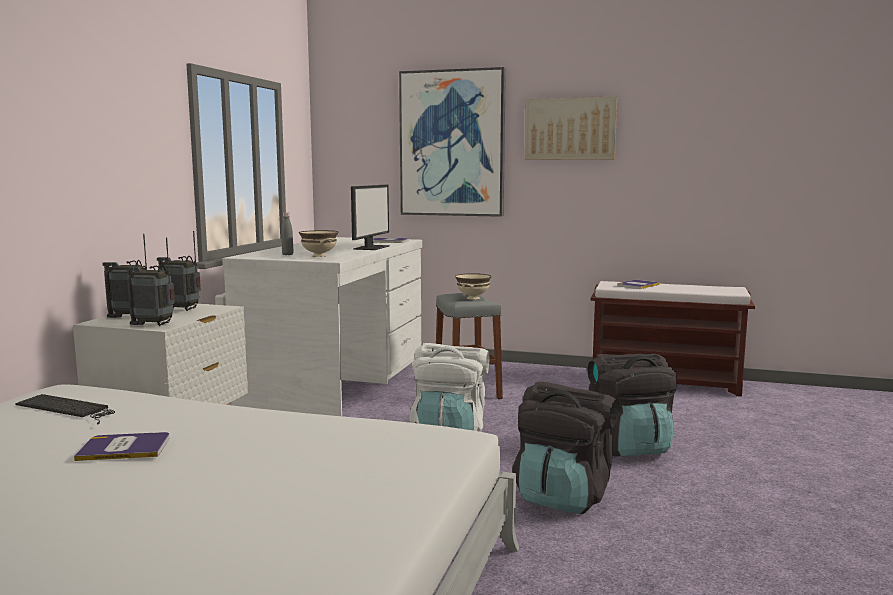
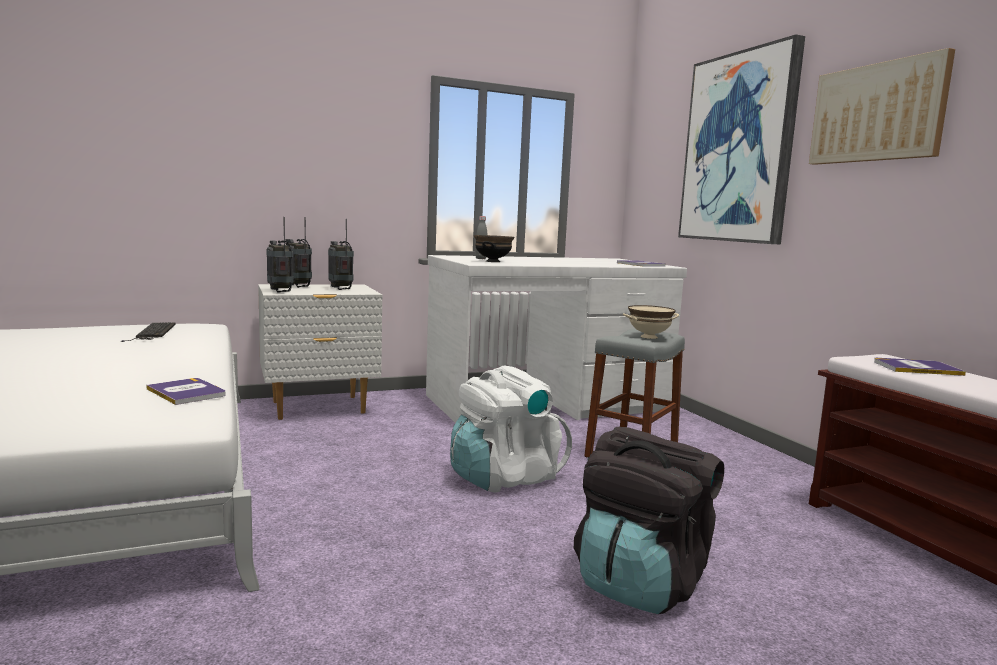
camera: 50 degrees right, 0 degrees up
book [74,432,170,461] -> book moved to [146,378,225,405]
beige bowl [299,230,338,257] -> black bowl [474,235,514,262]
monitor [351,185,390,250] -> none
black backpack [512,382,618,514] -> none

